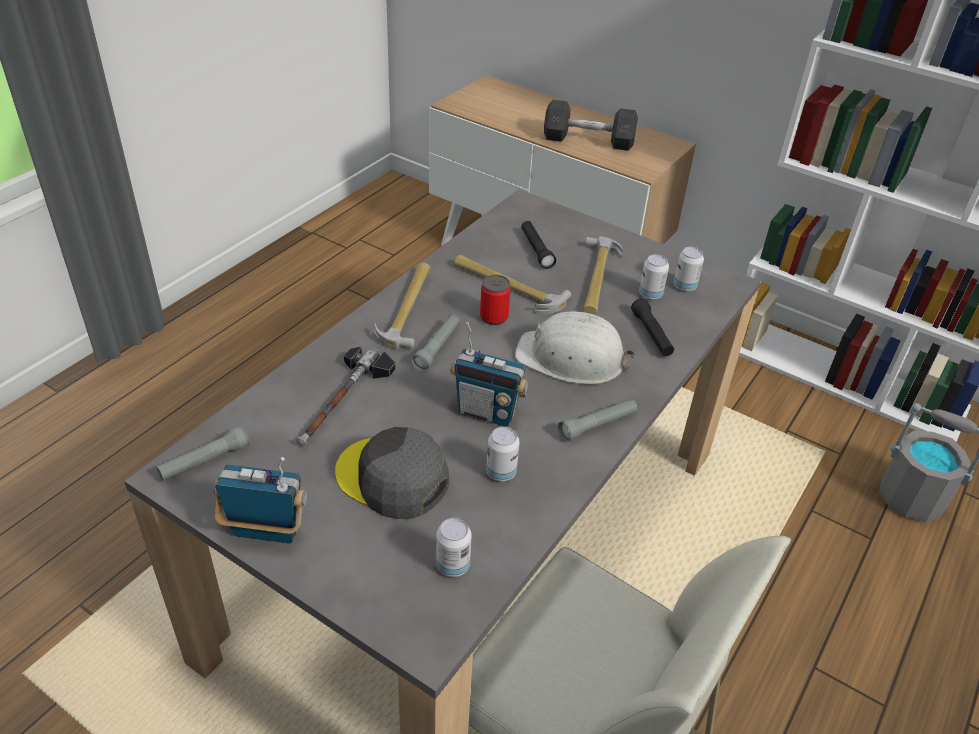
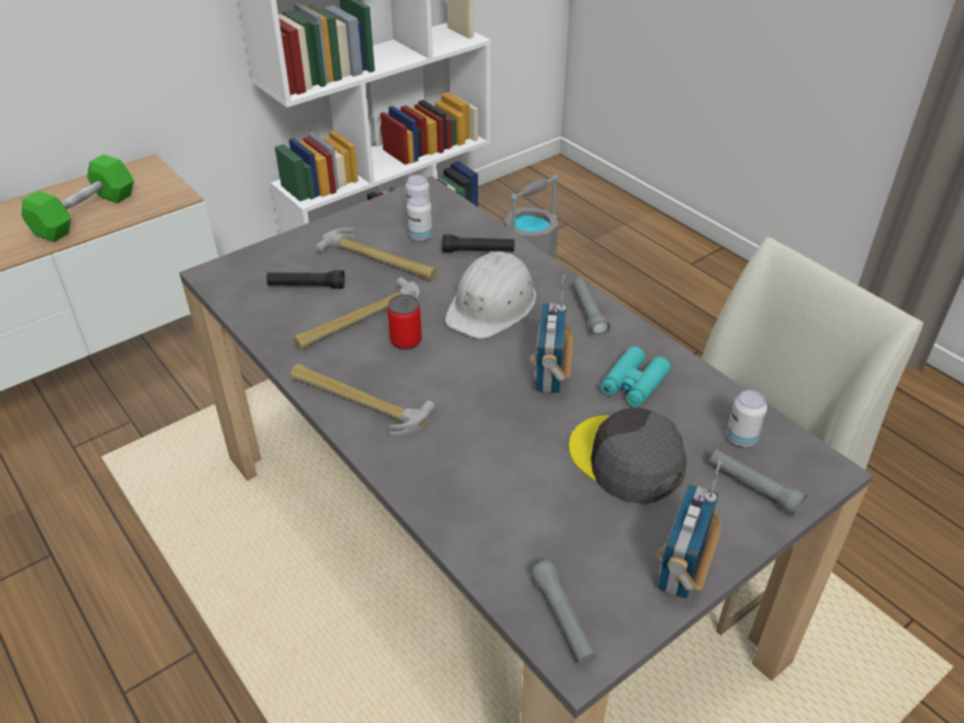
camera: 70 degrees left, 0 degrees up
hammer [296,347,396,447] -> none
grey cap [335,427,449,519] -> grey cap turned 90 degrees clockwise [569,407,687,504]
grey flashlight [411,314,460,371] -> grey flashlight moved to [709,449,807,516]
radio [450,322,529,427] -> radio turned 150 degrees clockwise [530,275,574,393]
can [486,427,520,481] -> turquoise binoculars [600,346,671,407]
grey dumbbell [544,100,638,151] -> green dumbbell [21,154,134,242]

